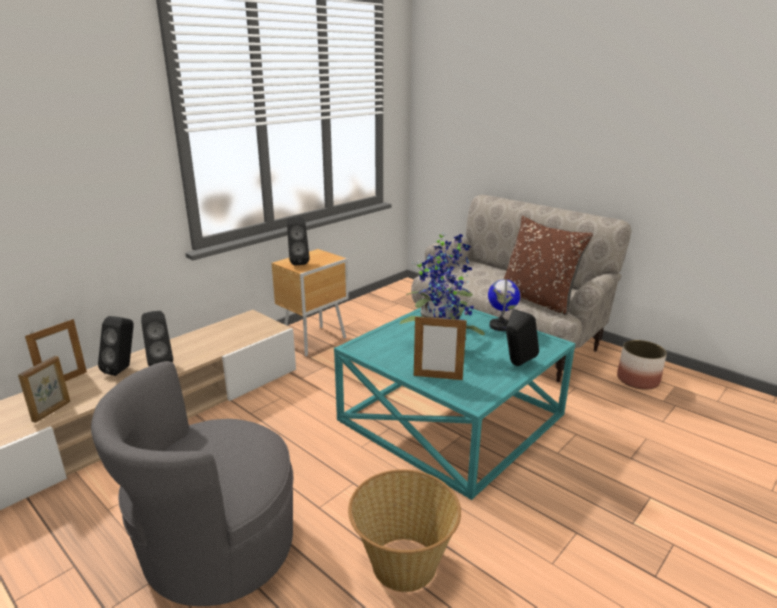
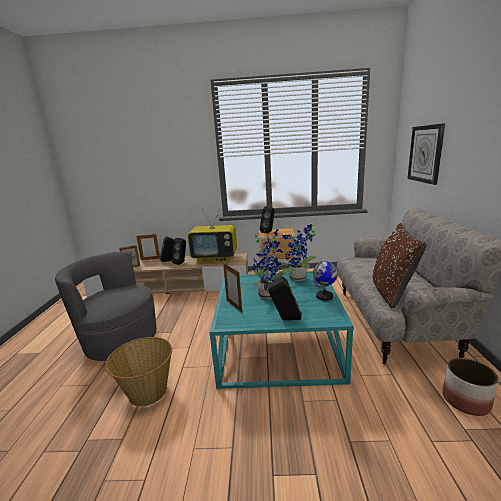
camera: 50 degrees right, 5 degrees down
none -> television [188,209,237,263]
none -> wall clock [408,123,445,185]

